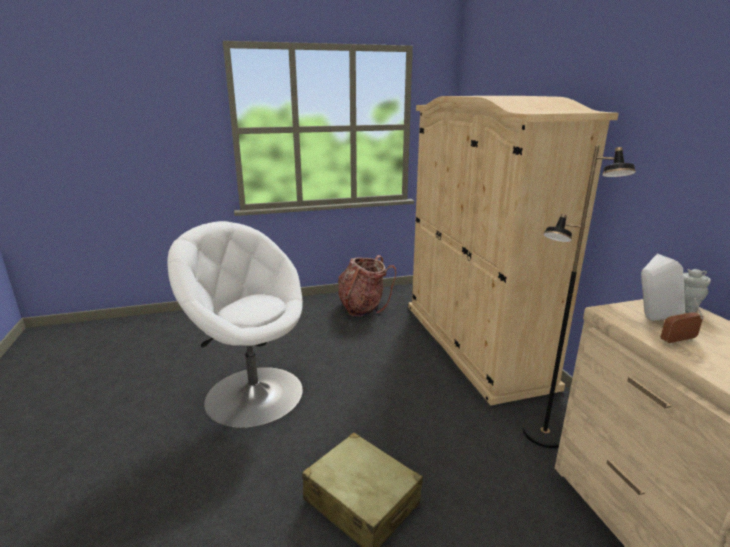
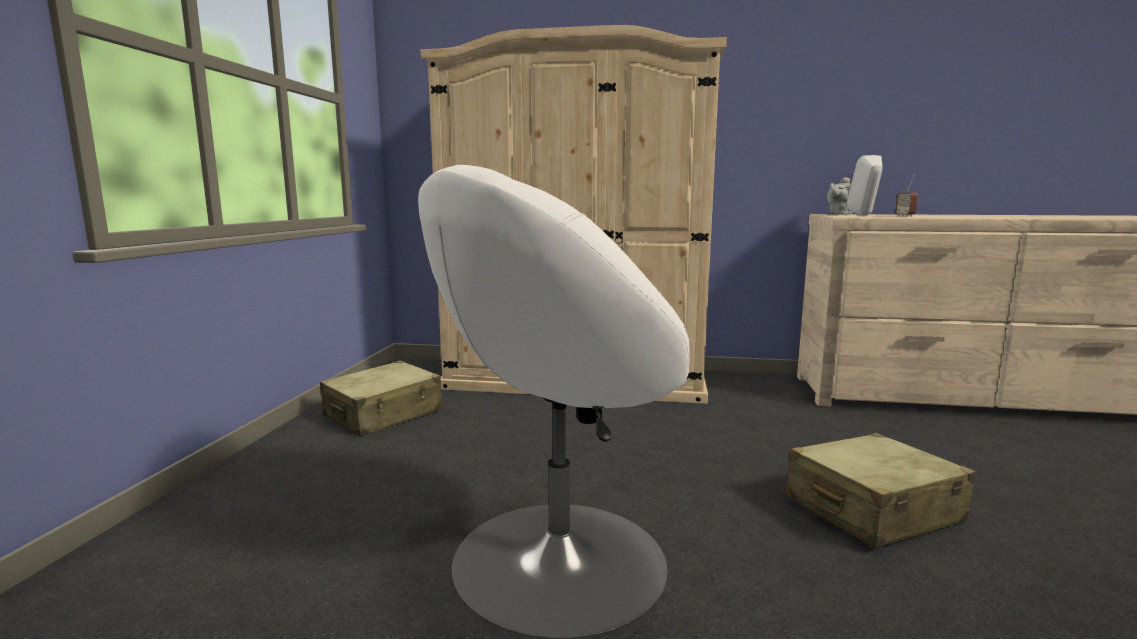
camera: 65 degrees left, 10 degrees down
backpack [338,255,396,317] -> beige suitcase [320,361,443,437]
black floor lamp [523,145,636,448] -> none

